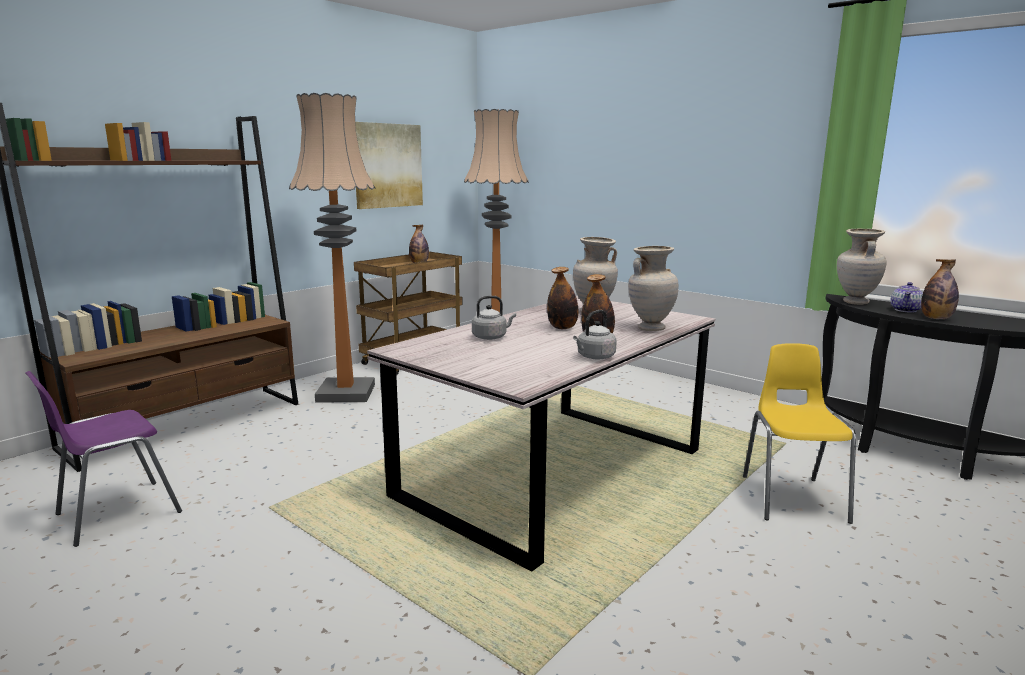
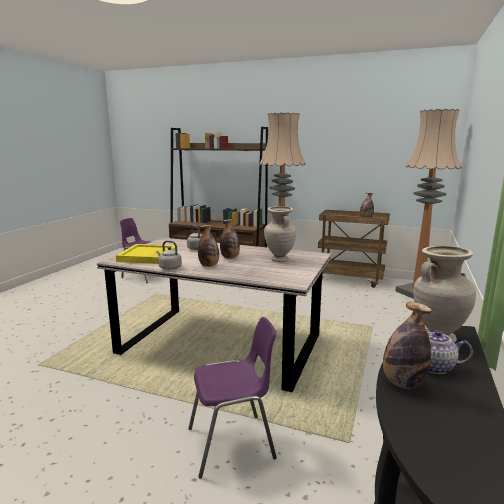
camera: 70 degrees right, 0 degrees up
picture [355,122,423,209] -> none
beige vase [628,246,678,331] -> none
yellow chair [743,343,856,524] -> purple chair [188,317,277,479]
none -> yellow tray [116,244,175,264]

